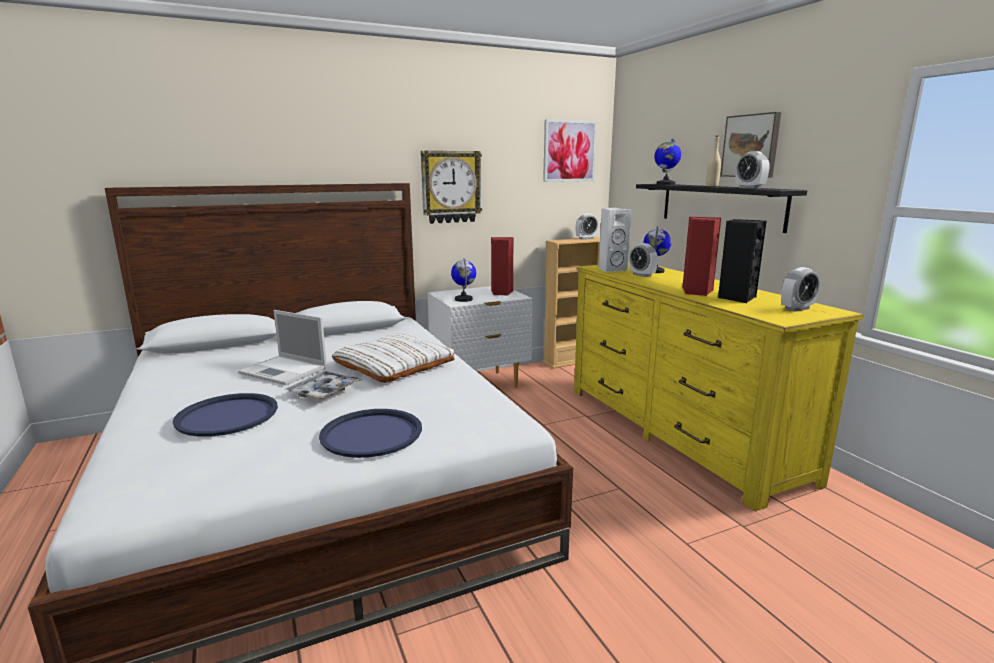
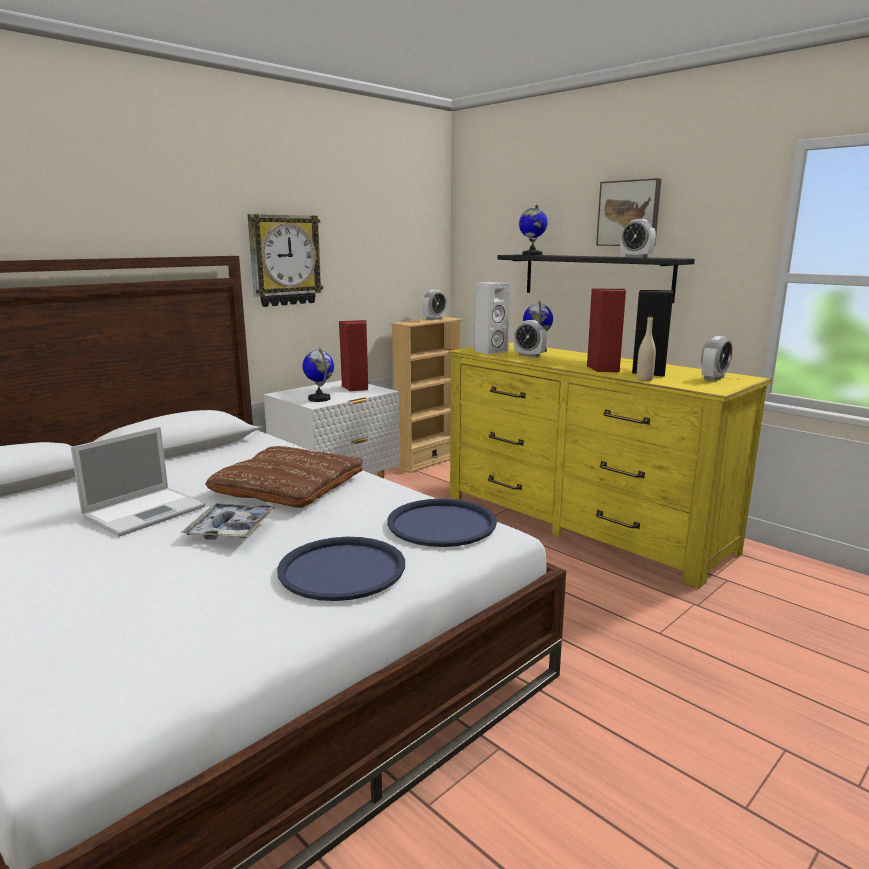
camera: 20 degrees left, 0 degrees up
blue tray [173,393,278,437] -> blue tray moved to [387,499,497,547]
laptop [238,310,327,385] -> laptop turned 60 degrees counterclockwise [71,426,205,537]
white pillow [331,333,455,383] -> brown pillow [205,446,363,508]
picture [543,119,597,182] -> none
beige bottle [706,136,721,186] -> beige bottle moved to [637,316,656,381]

